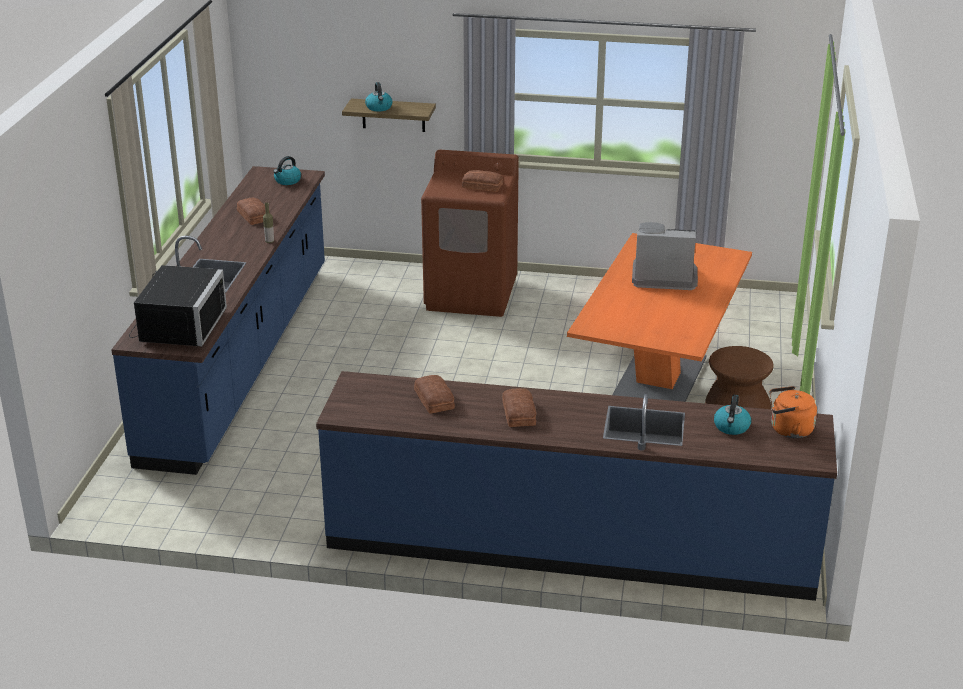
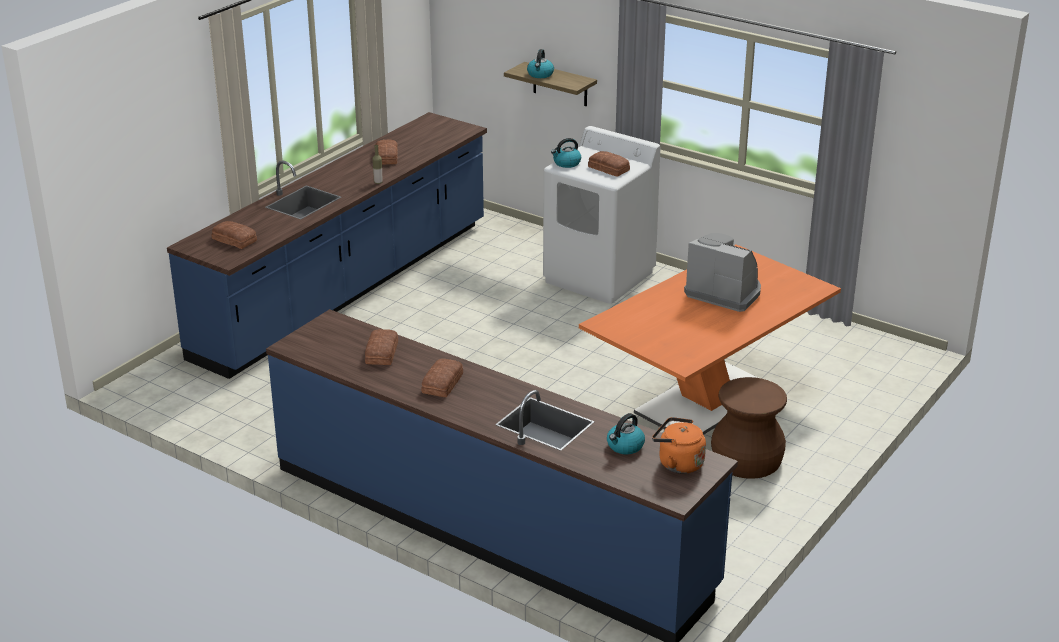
camera: 25 degrees right, 0 degrees up
black microwave [129,265,227,346] -> bread [212,221,257,249]
kettle [273,156,301,185] -> kettle moved to [551,138,581,168]
brown washing machine [421,150,519,317] -> white washing machine [543,126,660,304]

